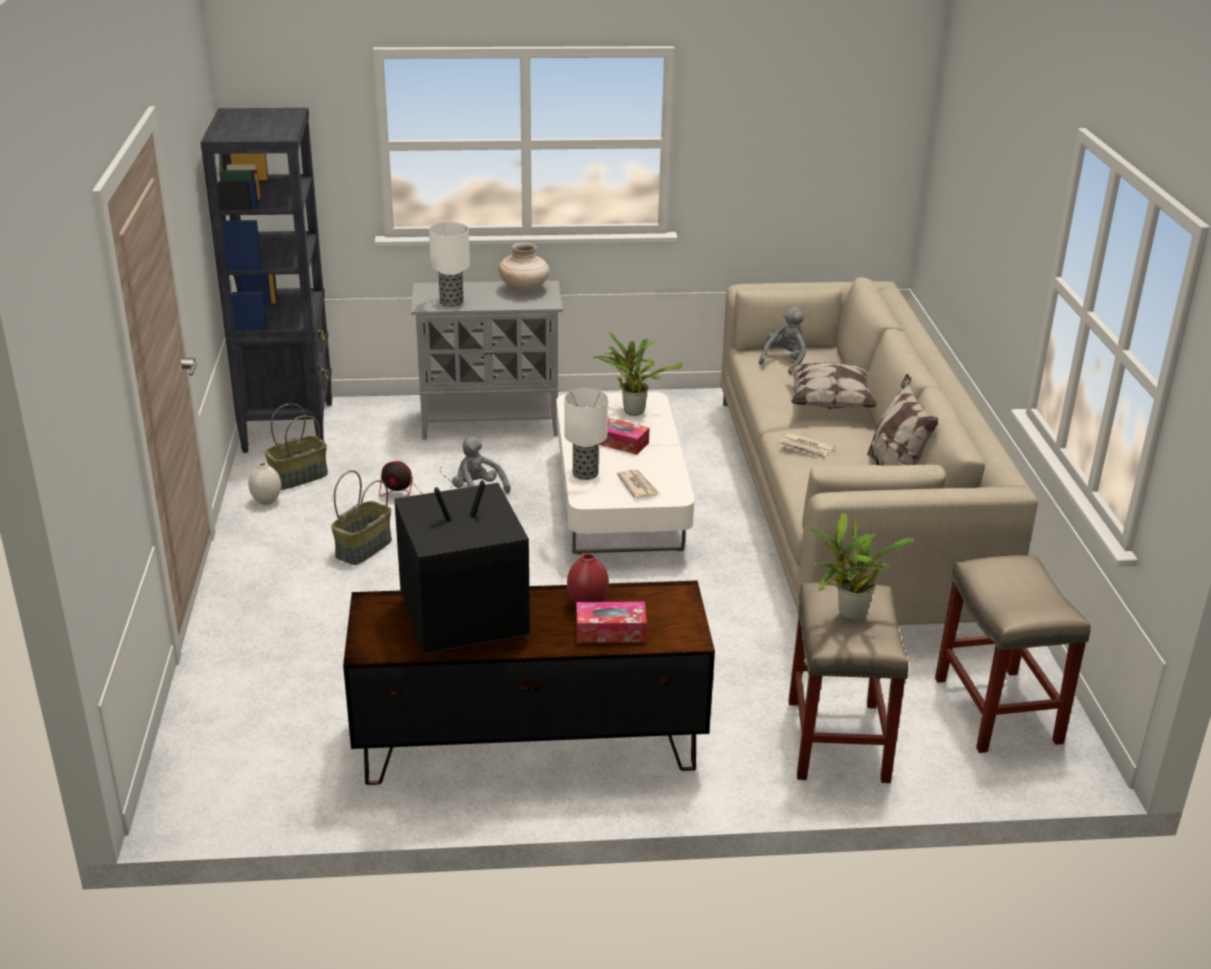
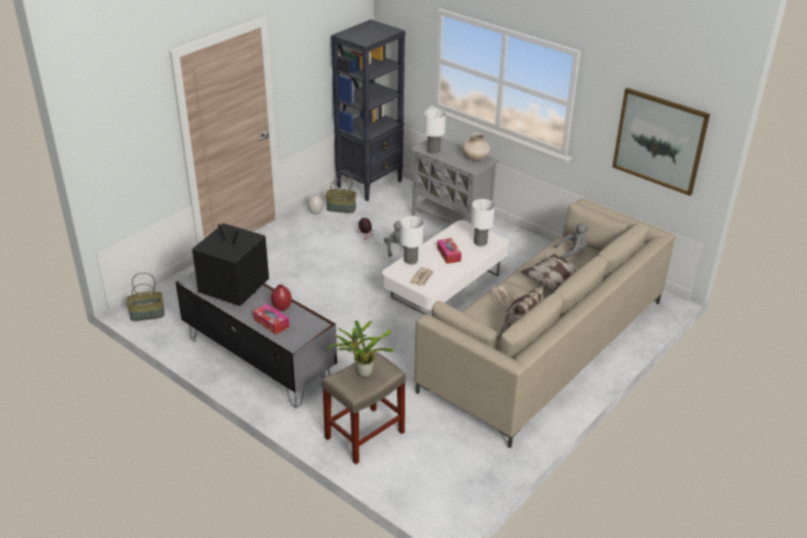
camera: 45 degrees right, 5 degrees up
basket [331,470,392,565] -> basket moved to [126,273,165,321]
brown tv stand [343,580,715,785] -> grey tv stand [176,271,337,408]
potted plant [593,333,682,416] -> table lamp [471,199,495,246]
beige stool [935,555,1091,753] -> none
none -> picture [612,88,710,196]

